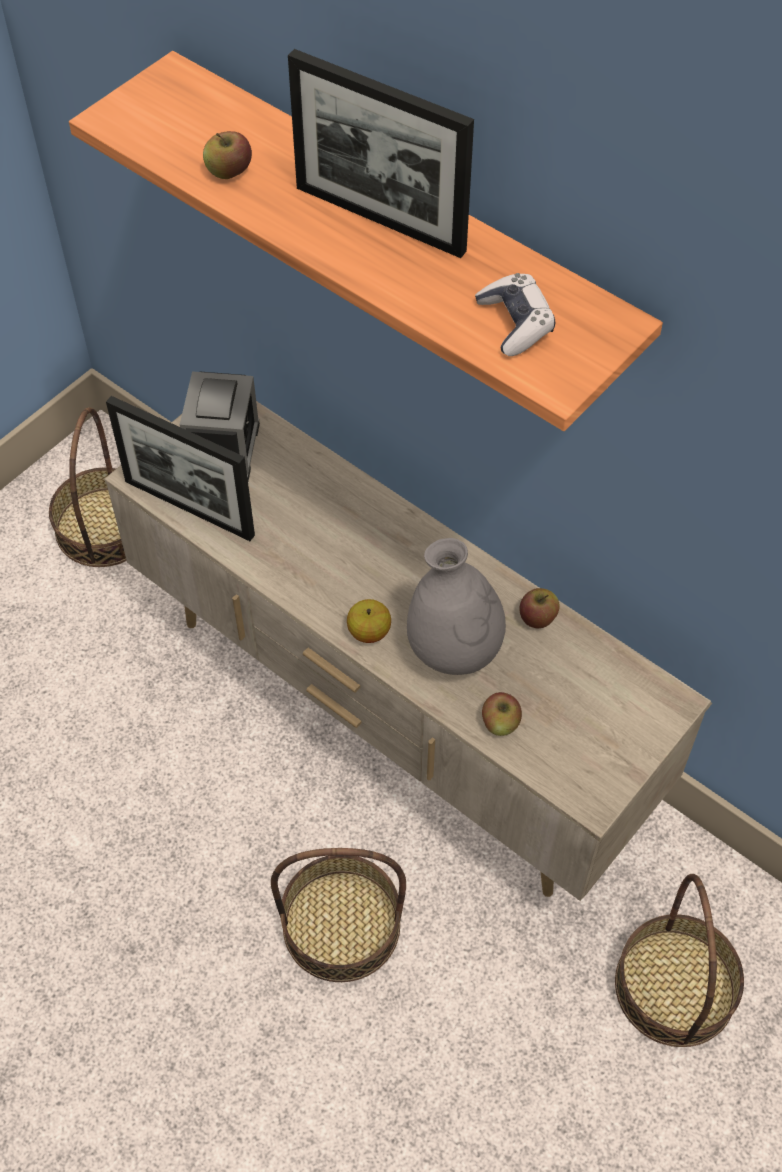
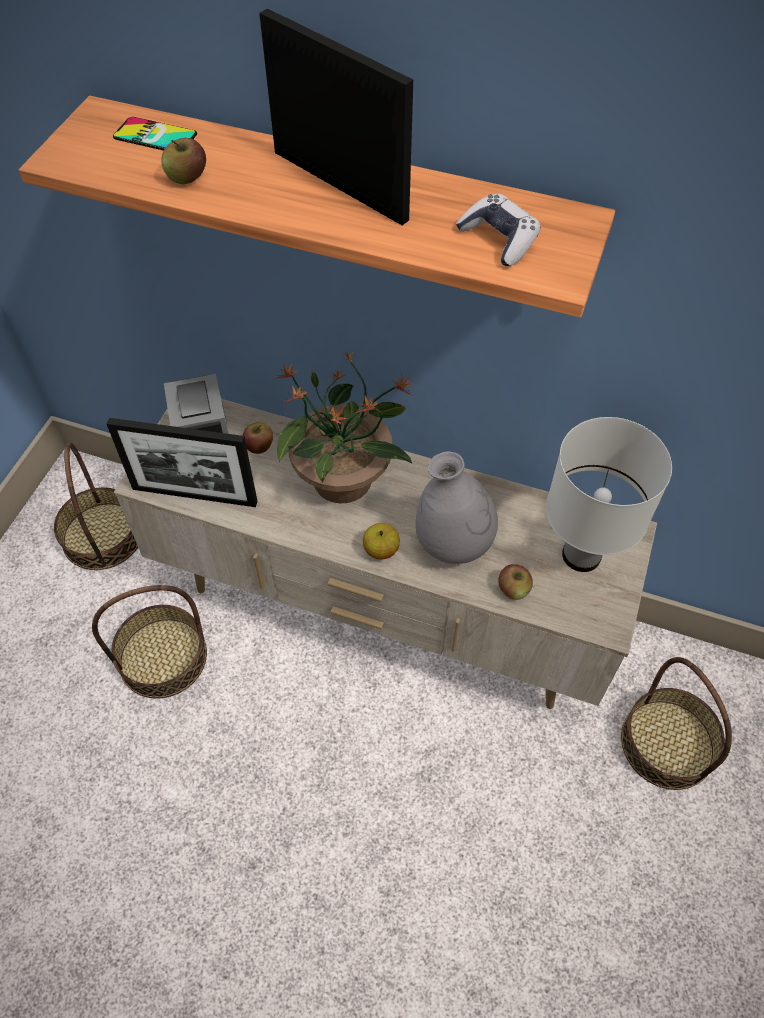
camera: 20 degrees left, 0 degrees up
basket [271,848,406,982] -> basket moved to [92,585,207,699]
picture frame [288,49,474,258] -> picture frame turned 150 degrees counterclockwise [259,8,413,225]
apple [519,588,560,628] -> apple moved to [243,422,273,454]
none -> phone [113,117,197,150]
none -> potted plant [272,352,413,503]
none -> white table lamp [546,417,672,572]

